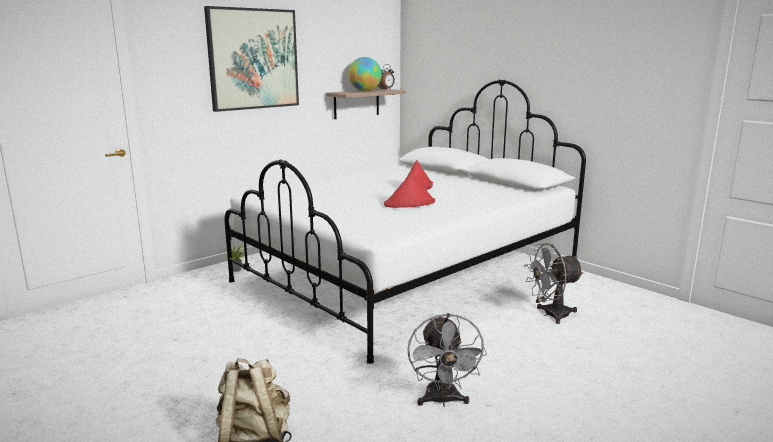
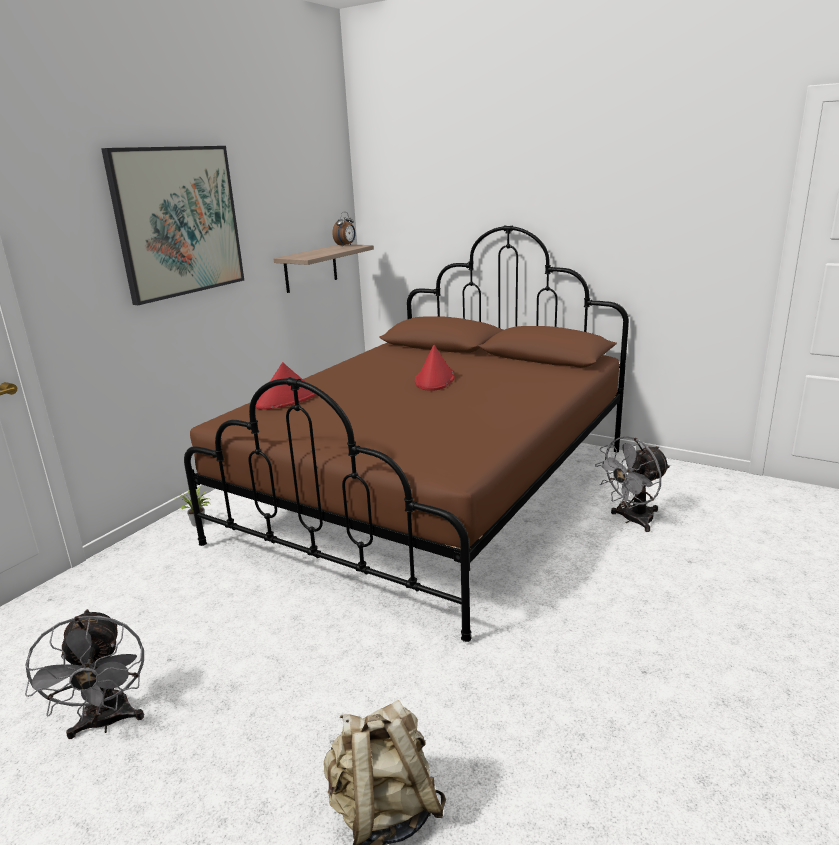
camera: 15 degrees left, 5 degrees up
white bed [224,79,586,364] -> brown bed [184,225,629,642]
globe [348,57,382,92] -> none
red hat [384,173,435,208] -> red hat moved to [256,362,316,410]
grey fan [407,313,487,407] -> grey fan moved to [25,609,144,739]

